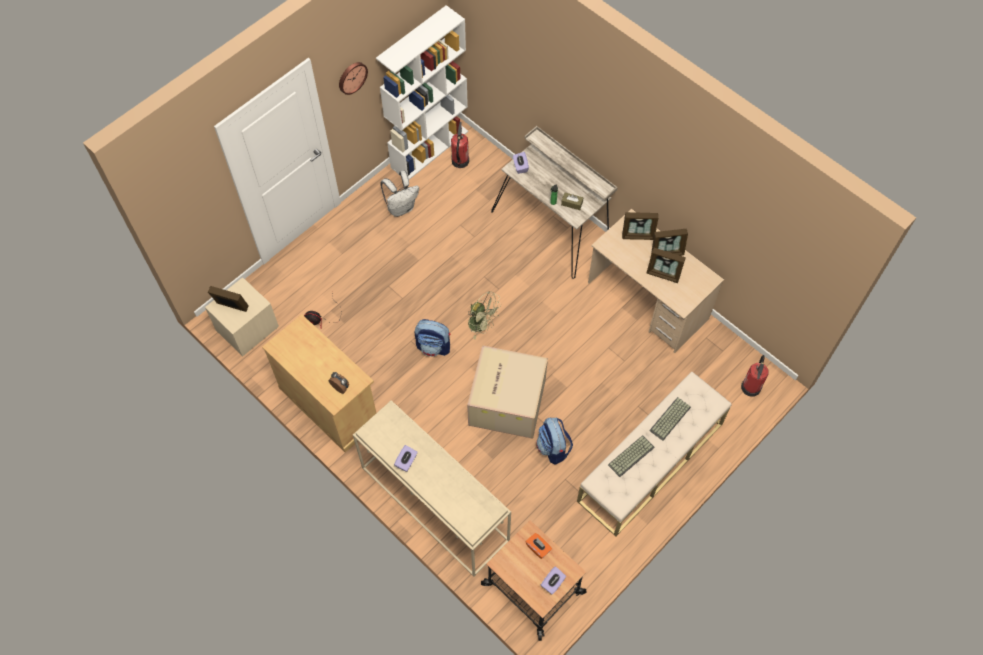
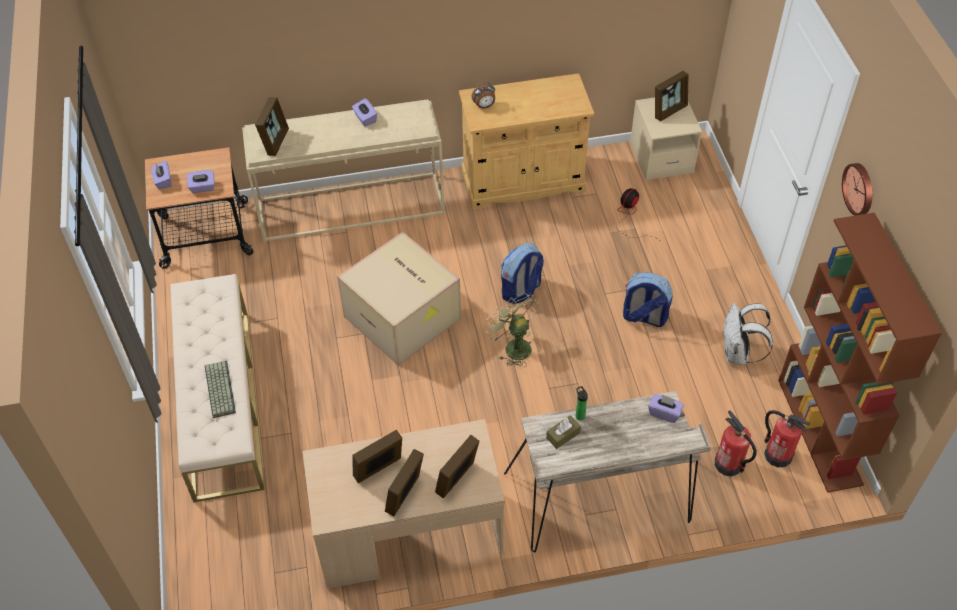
camera: 125 degrees right, 10 degrees down
white bookcase [376,5,468,180] -> brown bookcase [778,212,942,493]
green fan [468,291,502,339] -> green fan turned 75 degrees clockwise [485,292,539,367]
orange tissue box [525,533,552,559] -> purple tissue box [186,170,215,193]
backpack [536,418,573,465] -> backpack moved to [623,272,672,327]
keyboard [608,435,655,477] -> none
fire extinguisher [741,355,769,397] -> fire extinguisher moved to [715,410,757,476]
none -> picture frame [255,97,289,156]

